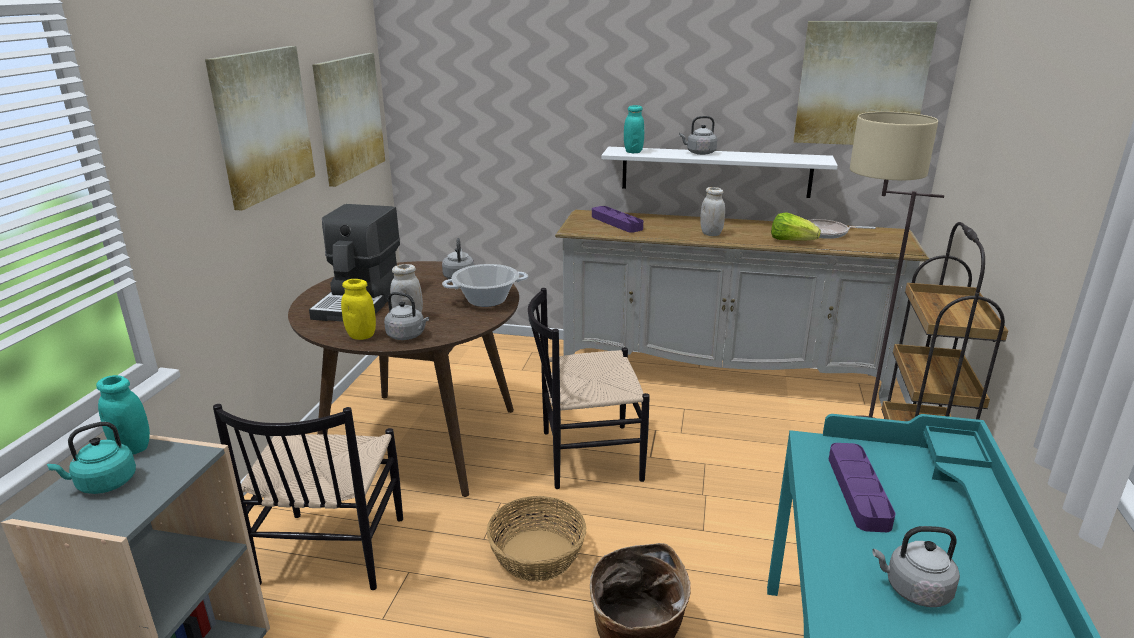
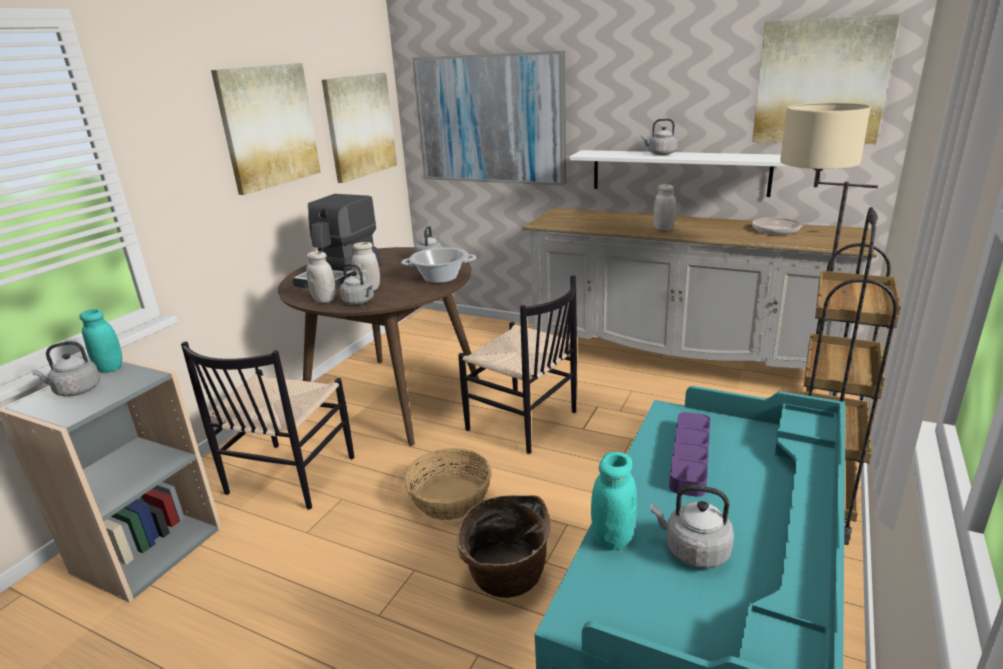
camera: 15 degrees right, 0 degrees up
turquoise kettle [47,422,136,494] -> grey kettle [32,341,100,397]
yellow jar [341,279,376,340] -> white jar [306,251,336,303]
black chair [528,288,650,489] -> black chair turned 150 degrees counterclockwise [458,275,577,454]
purple tray [592,206,643,233] -> none
turquoise jar [624,105,644,153] -> turquoise jar moved to [591,452,637,550]
lettuce [771,212,821,240] -> none
none -> picture [412,50,566,186]

